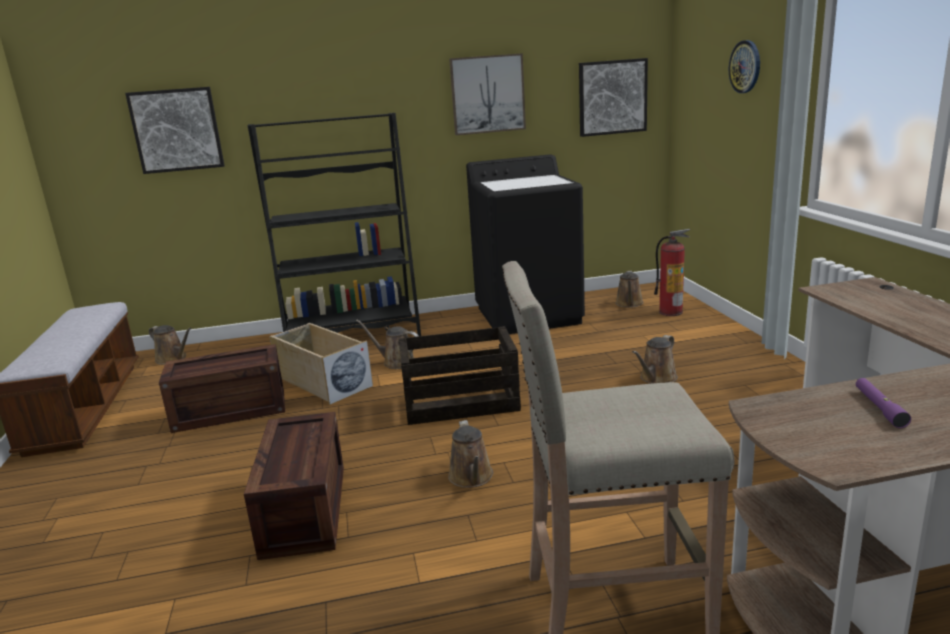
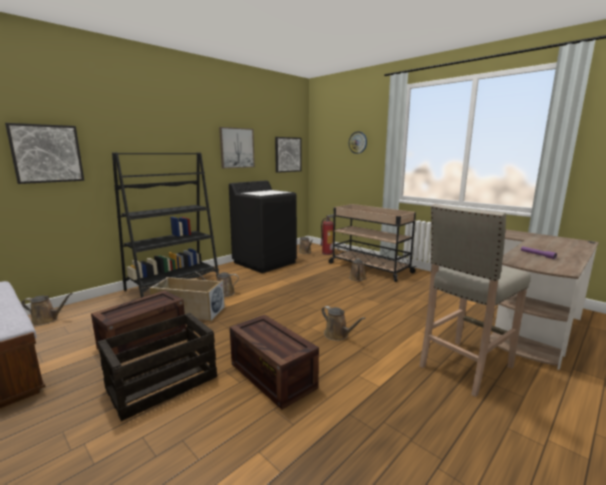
camera: 35 degrees left, 5 degrees down
crate [399,326,521,425] -> crate moved to [97,313,217,421]
none -> beige cart [329,204,417,282]

